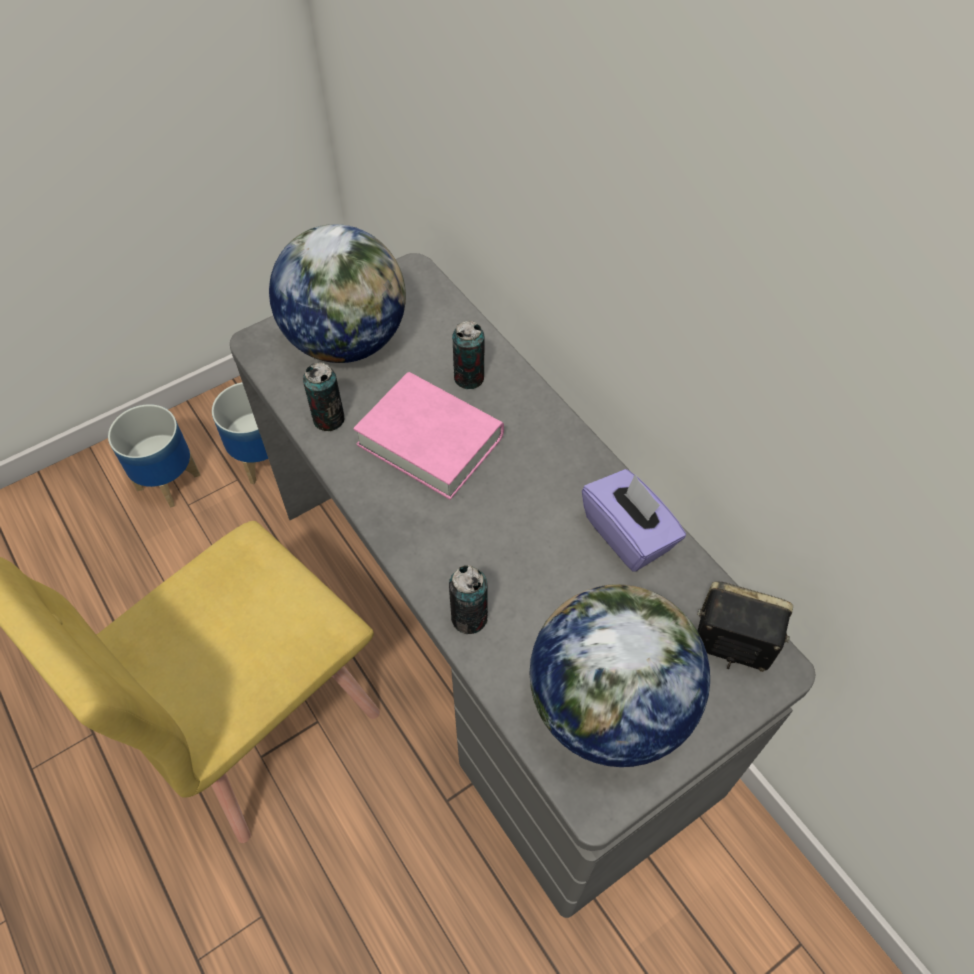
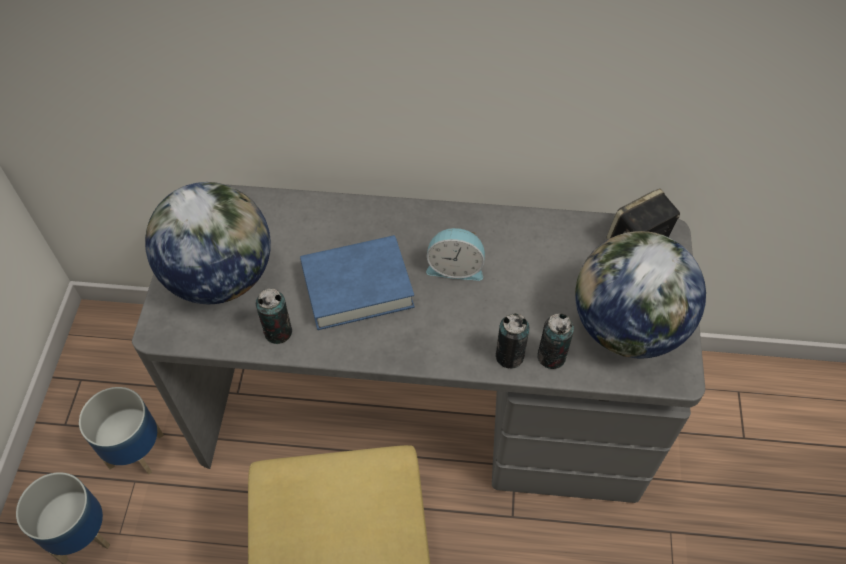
camera: 50 degrees left, 0 degrees up
pink book [353,372,504,500] -> blue book [300,235,415,330]
can [452,321,484,389] -> can moved to [537,313,574,369]
purple tissue box [582,469,686,572] -> none
none -> alarm clock [426,228,485,281]

